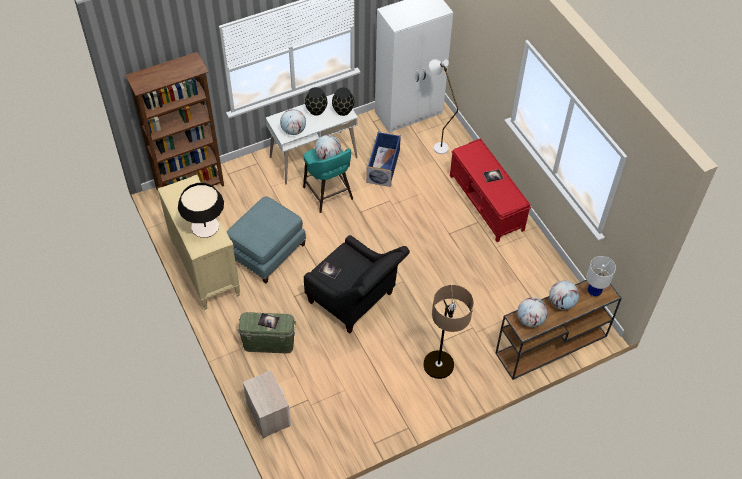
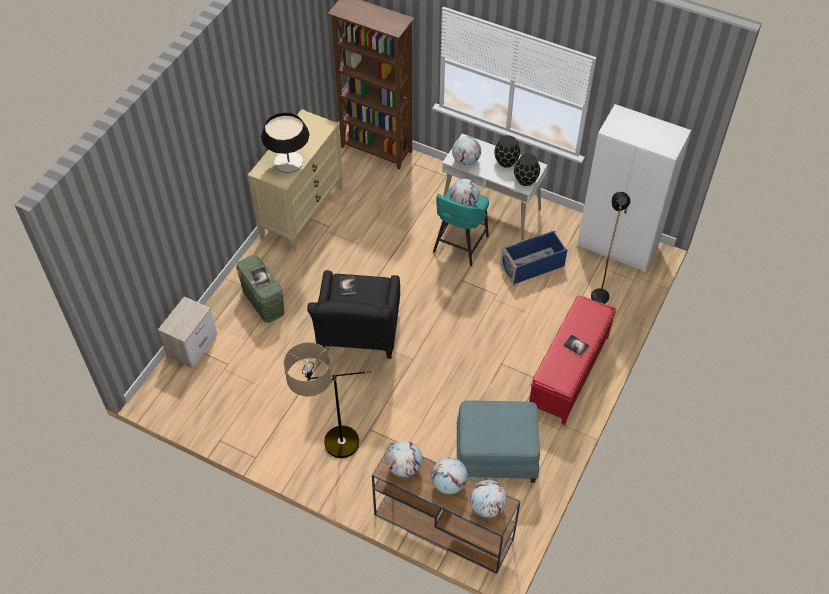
camera: 55 degrees right, 0 degrees up
blue ottoman [227,196,306,283] -> blue ottoman moved to [456,400,540,483]
white floor lamp [429,59,458,154] -> black floor lamp [591,192,630,304]
white table lamp [586,256,616,298] -> globe [470,480,507,518]

